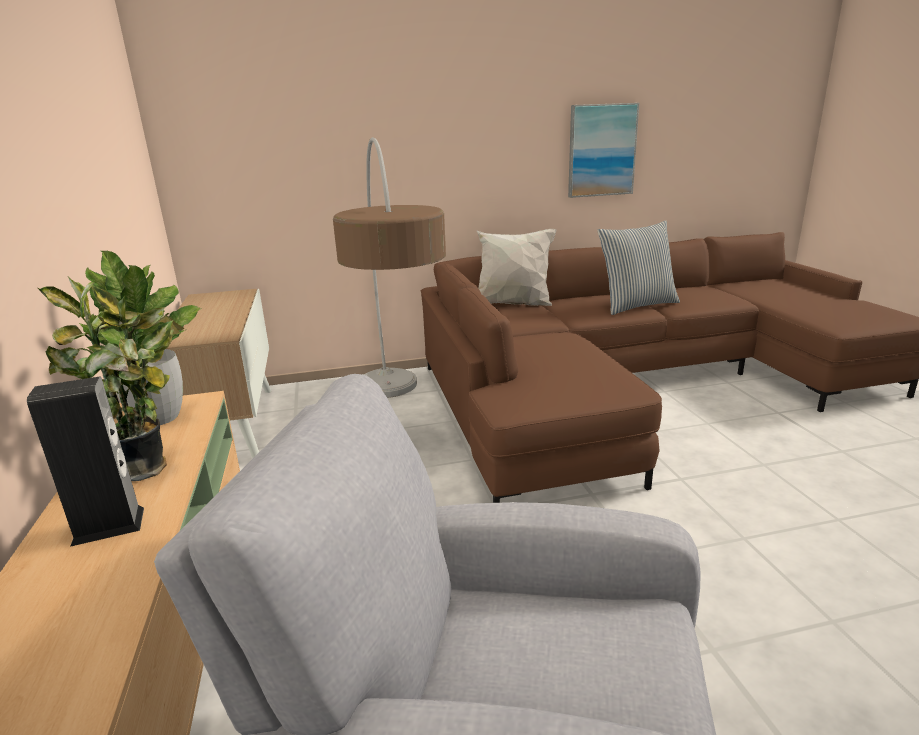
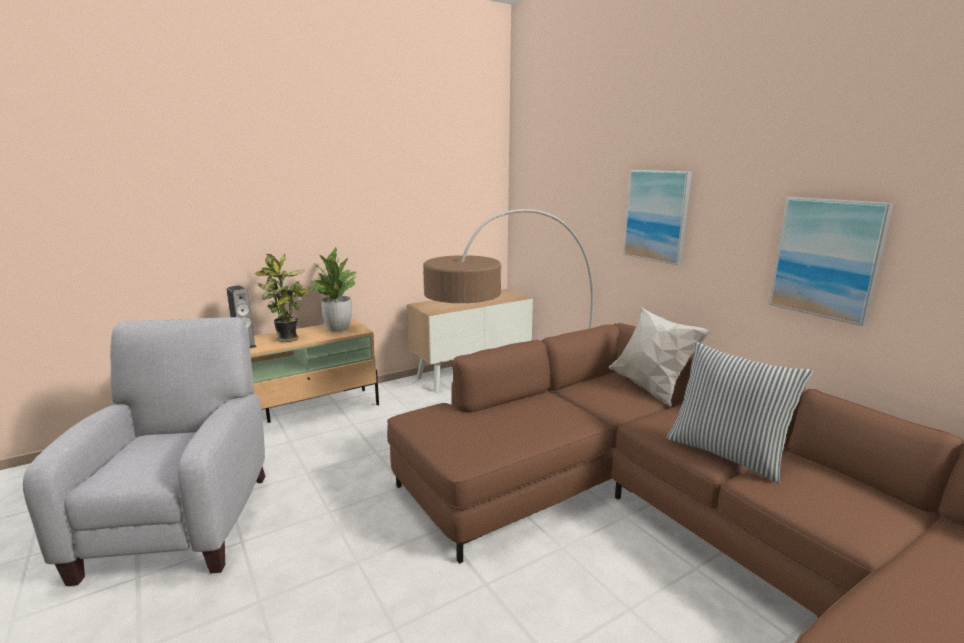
camera: 70 degrees right, 5 degrees down
none -> picture [623,170,692,265]

